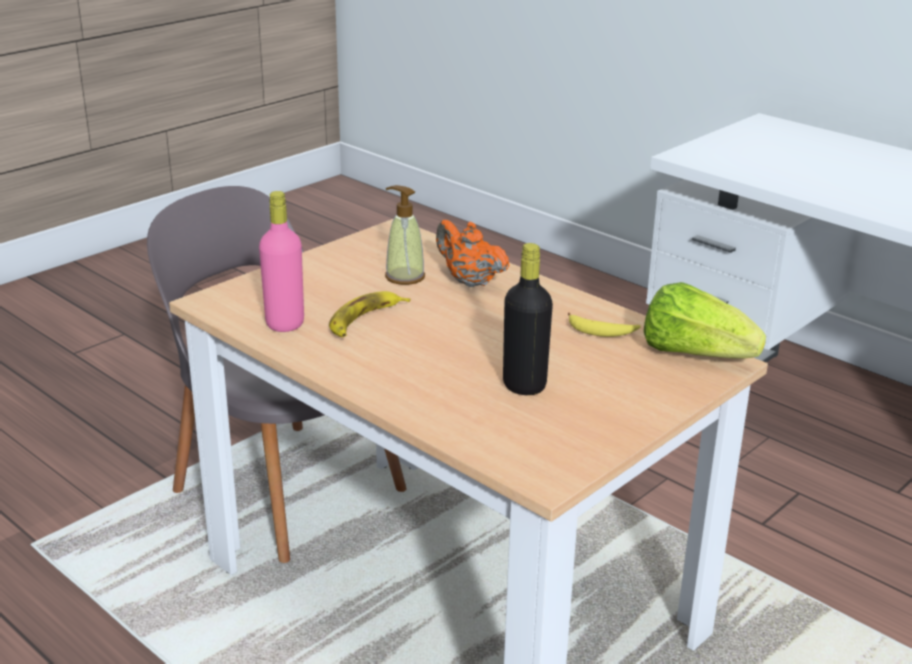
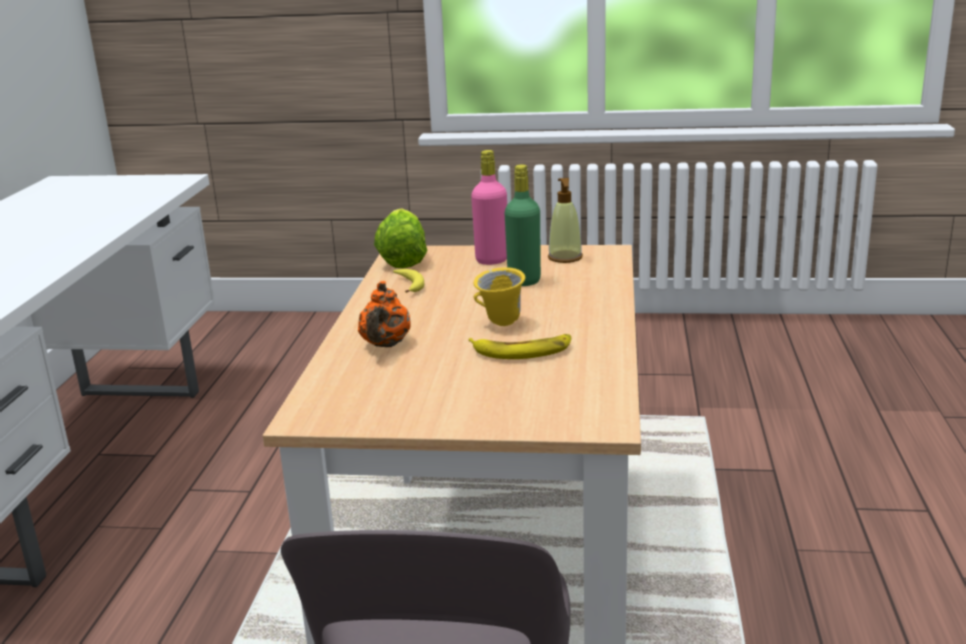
camera: 125 degrees left, 5 degrees down
pink bottle [259,191,304,332] -> pink bottle moved to [471,150,507,265]
soap dispenser [385,185,425,285] -> soap dispenser moved to [548,178,583,263]
black bottle [503,243,553,395] -> green bottle [505,164,541,286]
none -> yellow mug [474,267,525,326]

